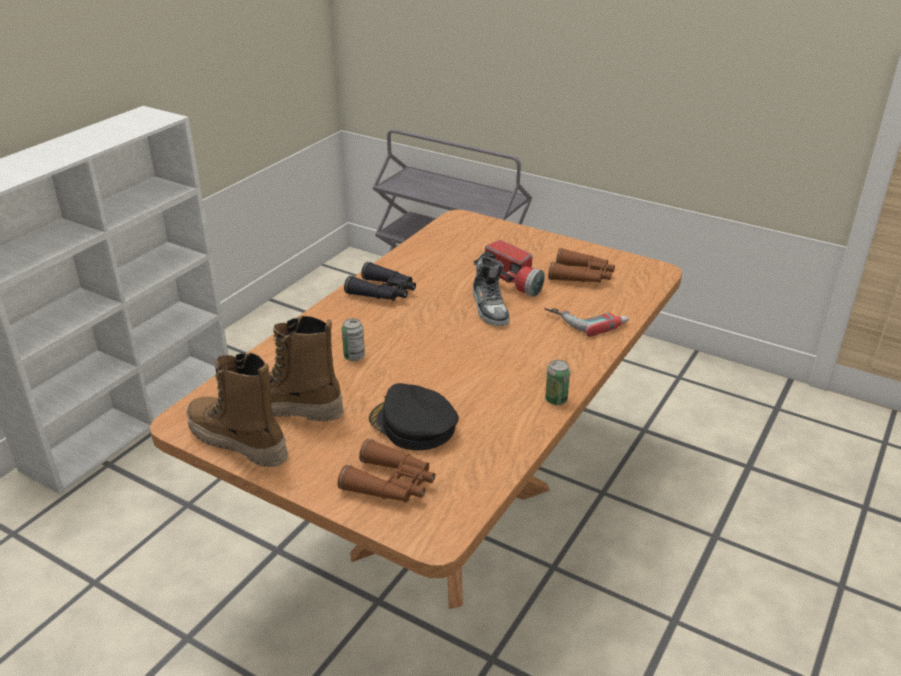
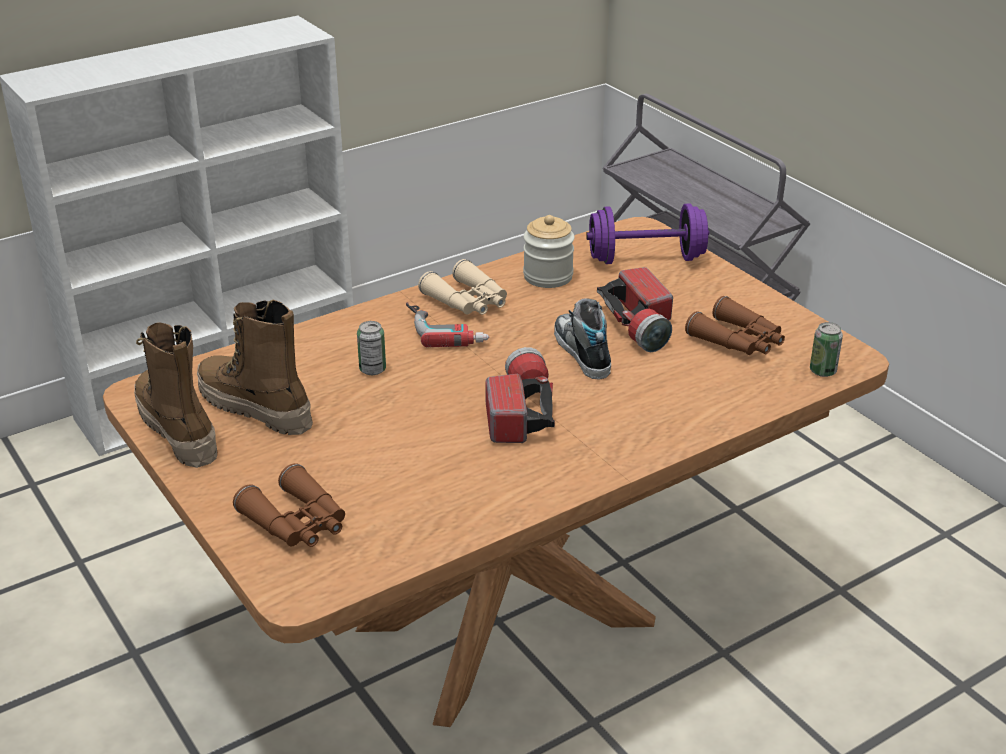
camera: 25 degrees right, 0 degrees up
black binoculars [344,262,416,301] -> beige binoculars [418,259,507,315]
black cap [369,383,459,450] -> none
shoe [473,257,509,326] -> shoe turned 150 degrees clockwise [554,298,611,380]
power drill [544,308,629,337] -> power drill moved to [406,302,489,347]
can [545,360,570,405] -> can moved to [810,322,843,377]
none -> flashlight [485,347,555,443]
none -> jar [523,215,575,288]
none -> purple dumbbell [586,204,709,264]

